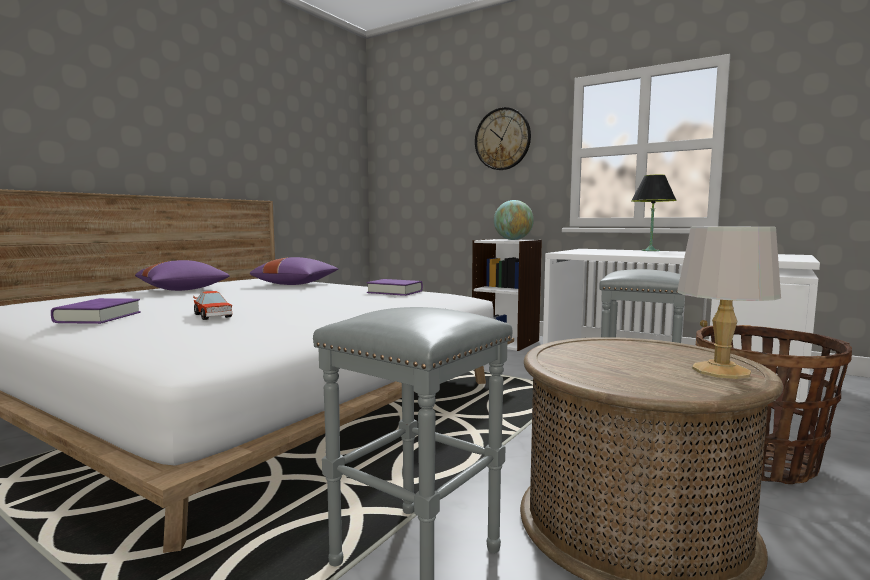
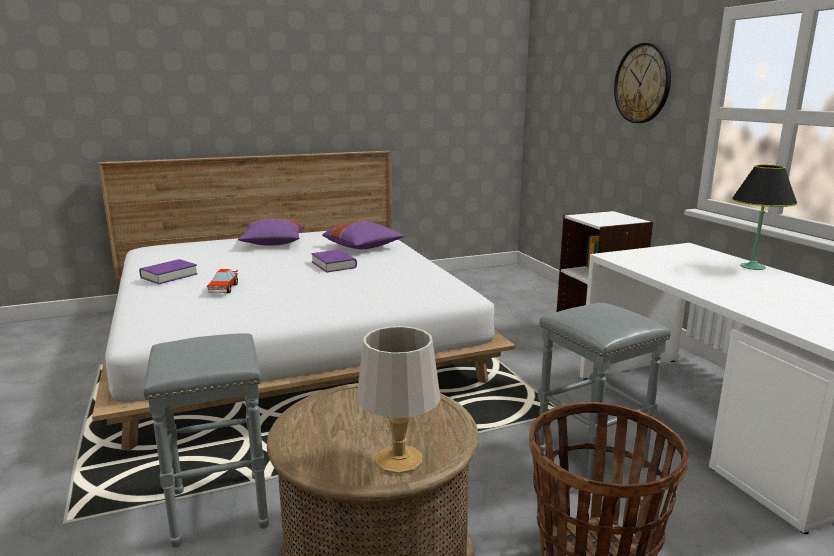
camera: 35 degrees right, 10 degrees up
purple book [366,279,423,296] -> purple book moved to [311,250,357,273]
globe [494,200,534,240] -> none

